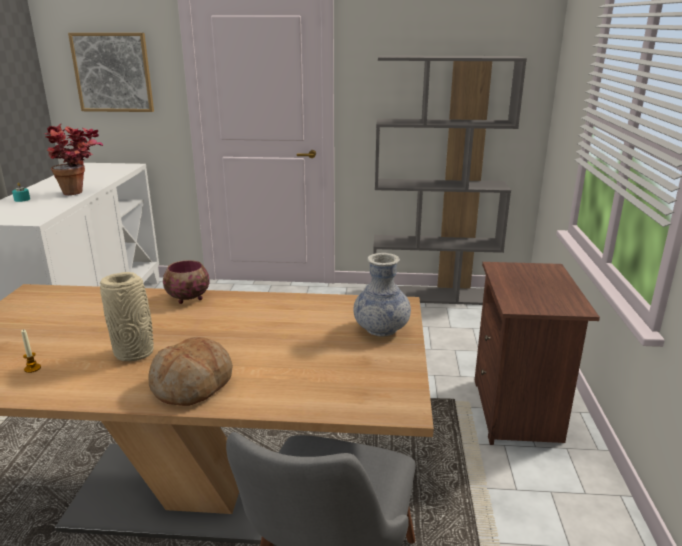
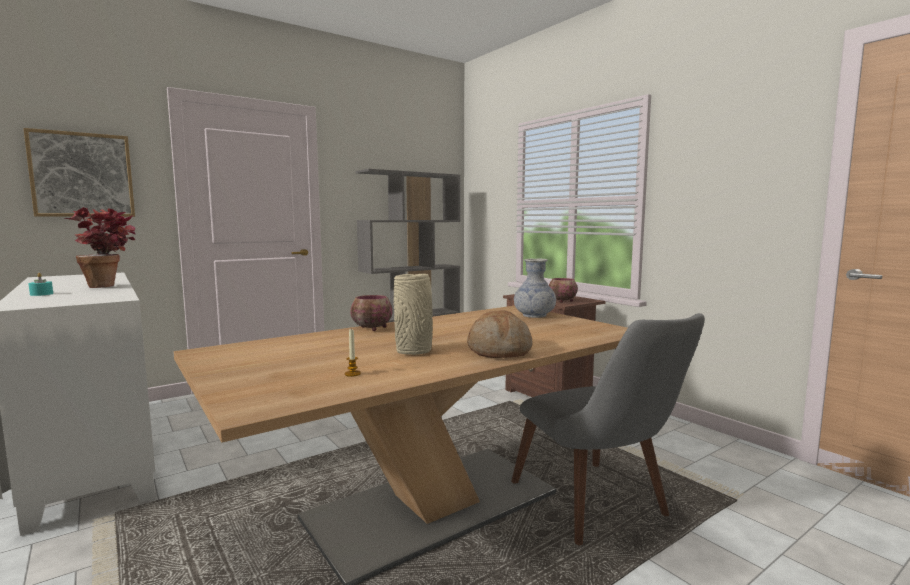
camera: 40 degrees left, 15 degrees down
none -> bowl [549,278,578,303]

